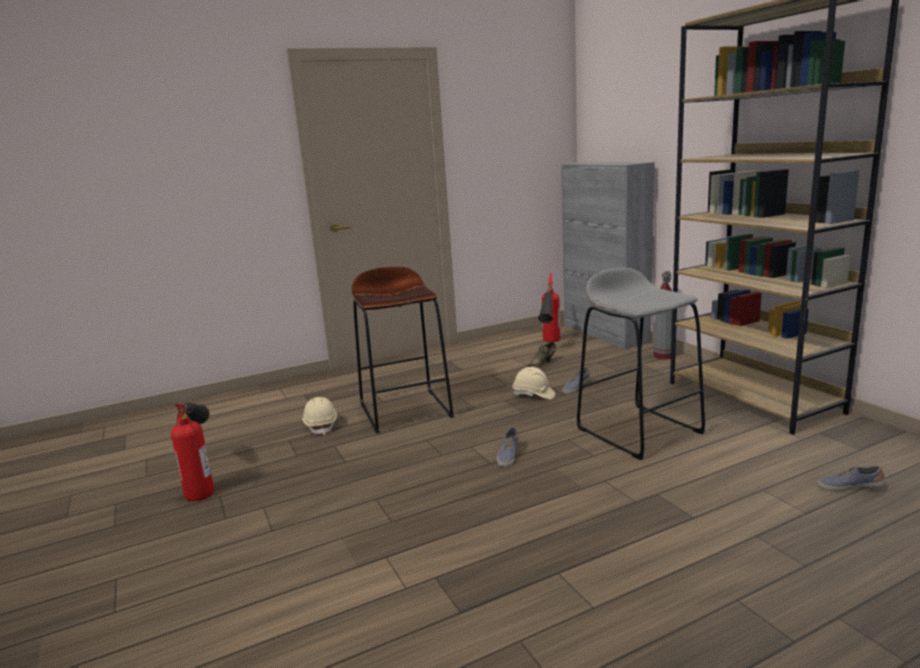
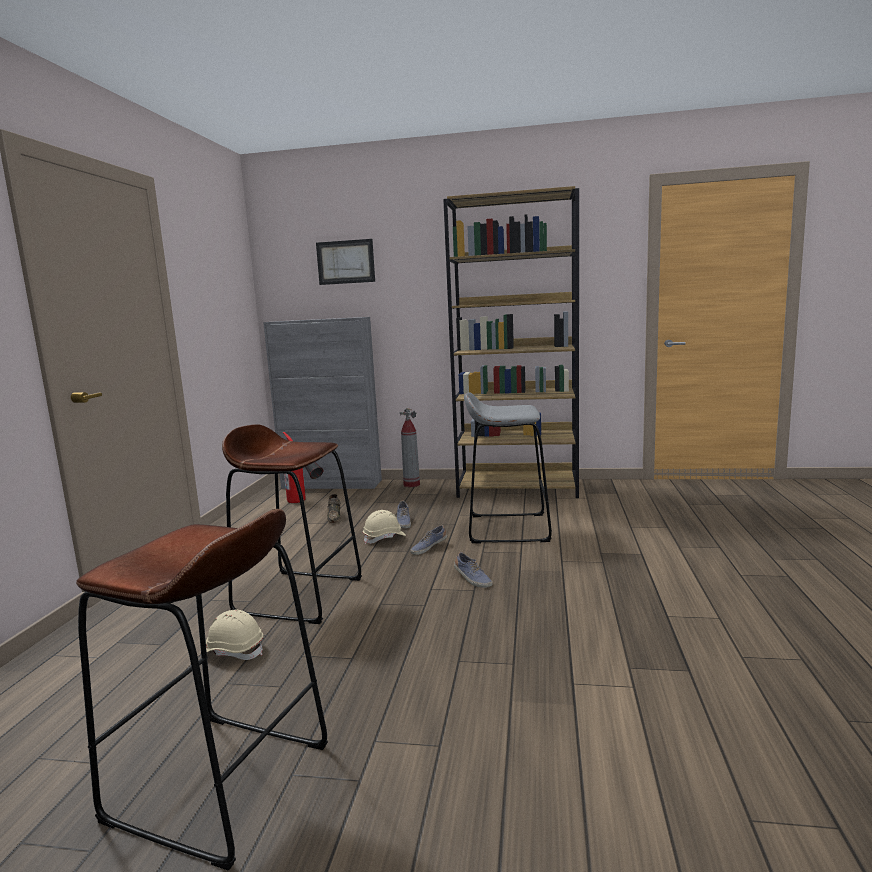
camera: 55 degrees left, 5 degrees down
fire extinguisher [171,403,214,501] -> brown stool [76,509,328,871]
shoe [817,466,885,491] -> shoe moved to [410,525,447,555]
none -> picture [316,239,375,285]

